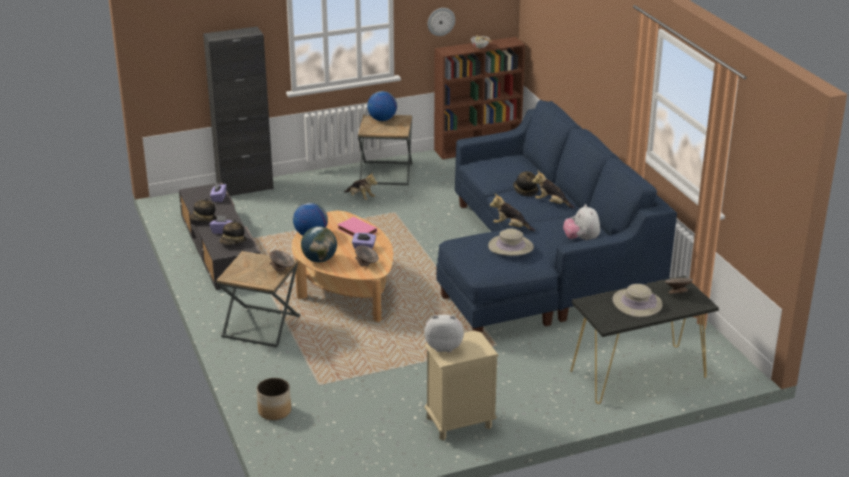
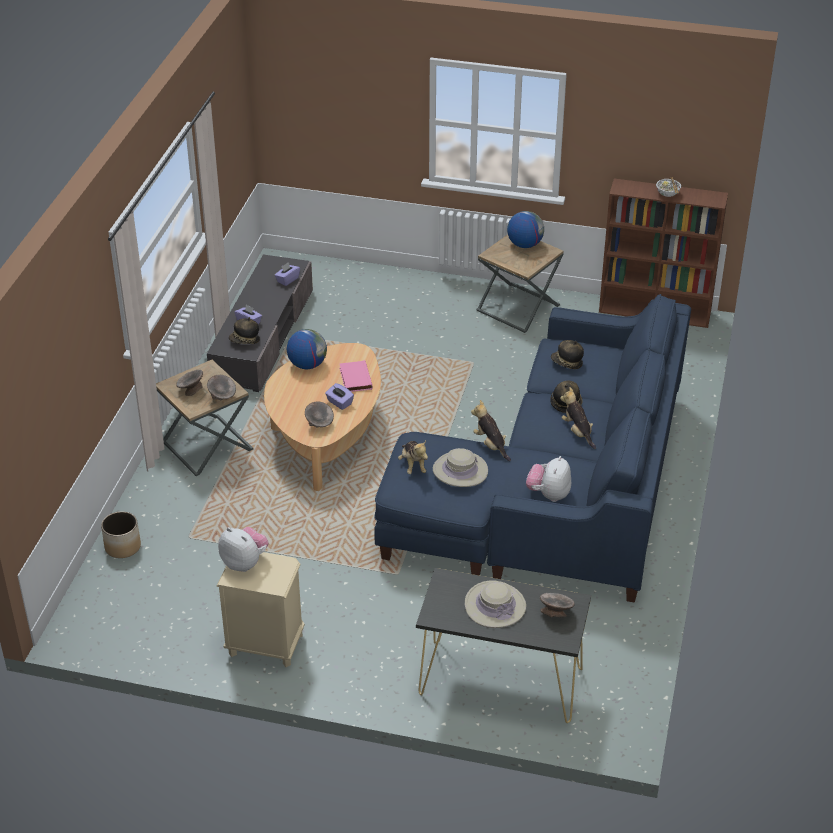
camera: 35 degrees right, 10 degrees up
hat [189,198,216,221] -> hat moved to [551,340,584,369]
black cabinet [203,26,274,196] -> none
globe [301,226,337,262] -> none
plush toy [344,173,378,200] -> plush toy moved to [398,441,428,474]
wall clock [428,8,455,36] -> none
none -> grey bowl [176,370,203,396]

